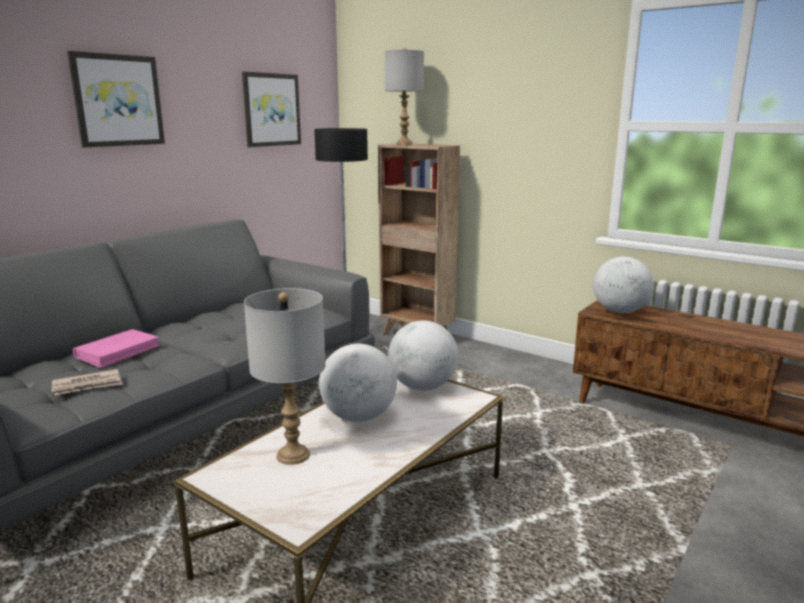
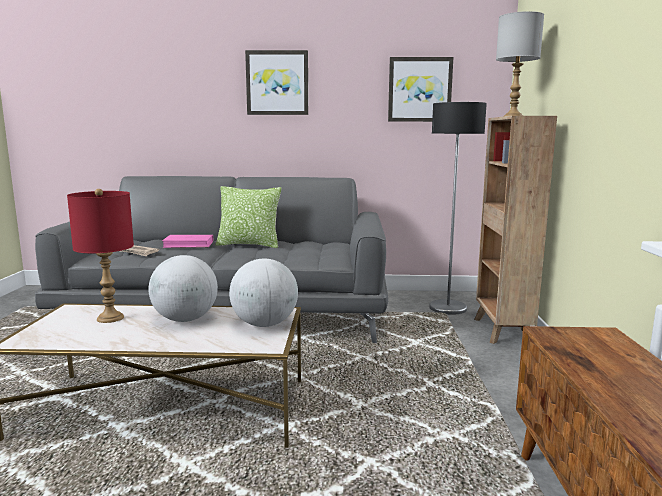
camera: 55 degrees right, 5 degrees down
grey table lamp [244,288,326,465] -> red table lamp [67,189,134,323]
globe [593,257,654,313] -> none
none -> pillow [216,186,281,248]

